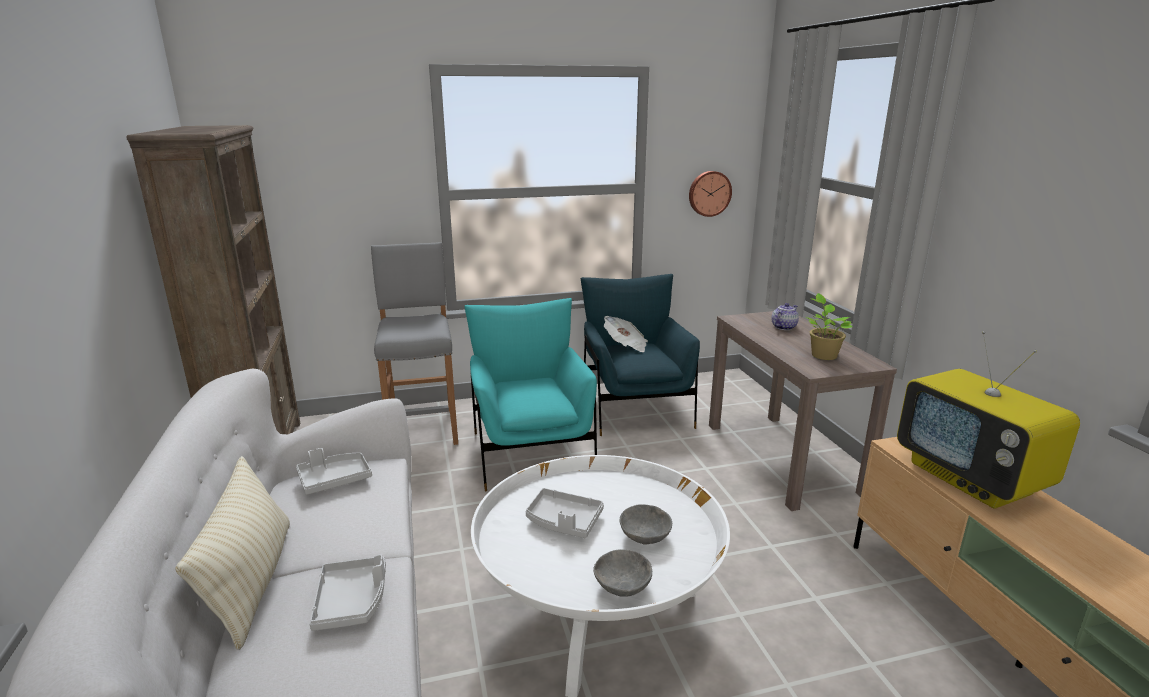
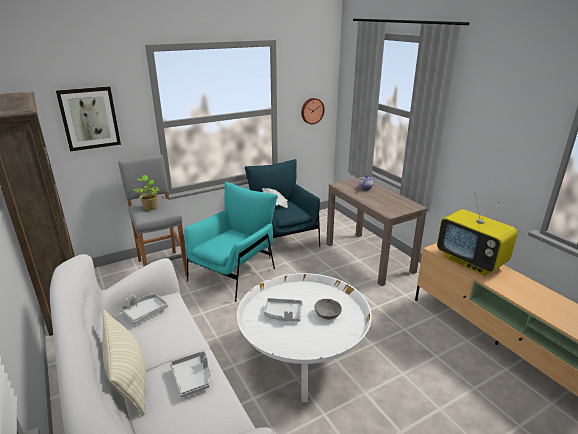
camera: 15 degrees left, 5 degrees up
turquoise armchair [464,298,597,492] -> turquoise armchair turned 60 degrees clockwise [184,182,278,302]
grey bowl [593,549,652,597] -> none
potted plant [806,293,853,360] -> potted plant moved to [133,175,160,210]
none -> picture [56,86,121,152]

